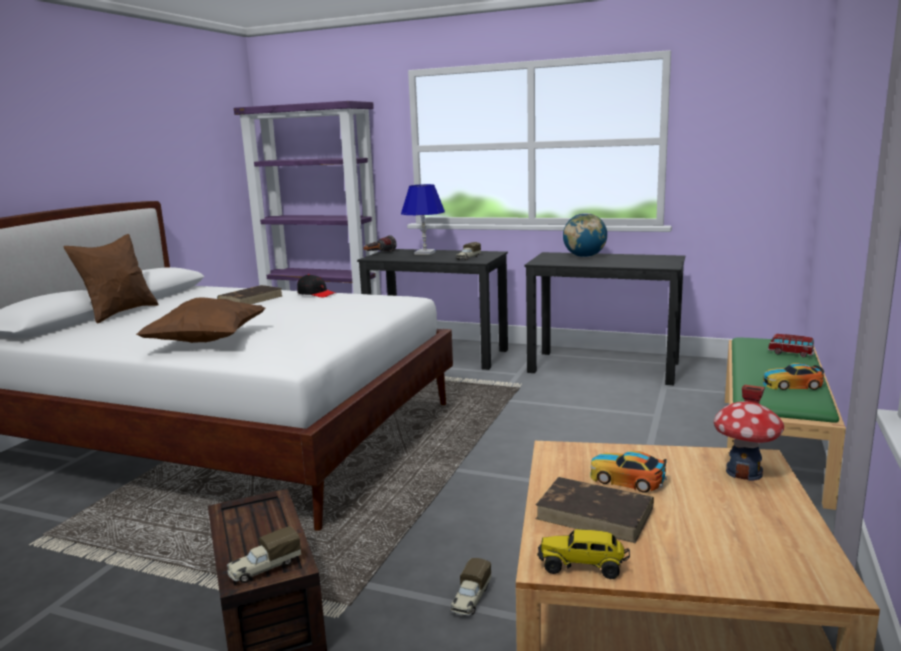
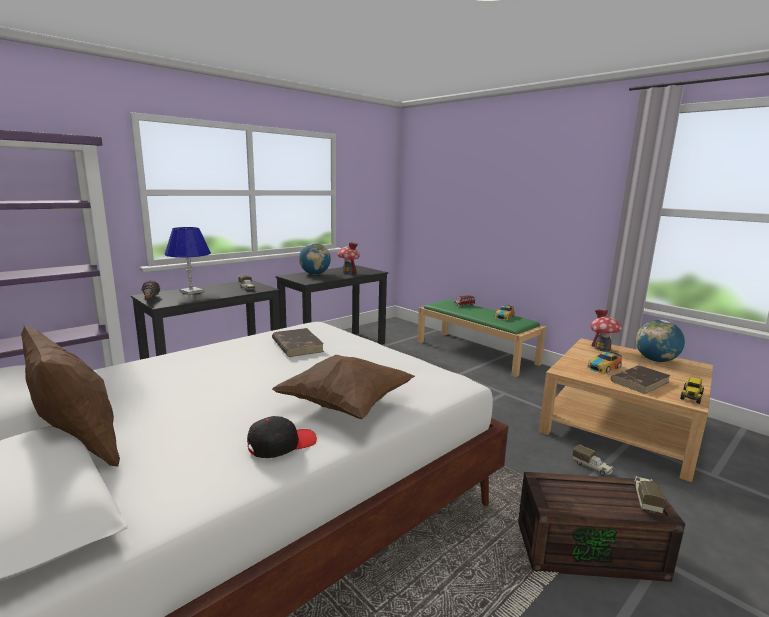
camera: 65 degrees left, 0 degrees up
brown book [217,285,282,304] -> brown book moved to [272,328,324,357]
toy truck [227,526,301,583] -> toy truck turned 150 degrees counterclockwise [634,476,666,514]
black cap [297,274,335,297] -> black cap moved to [247,416,317,458]
none -> toy house [337,242,360,274]
none -> globe [636,320,685,362]

